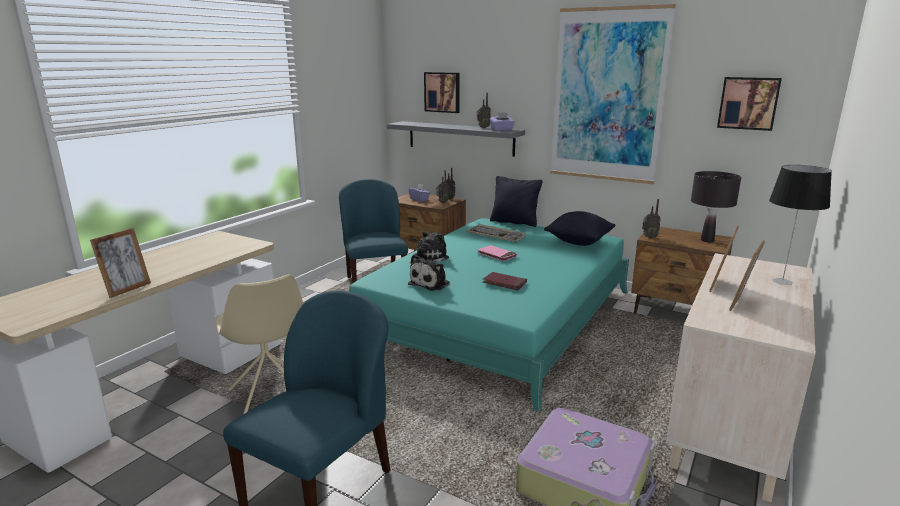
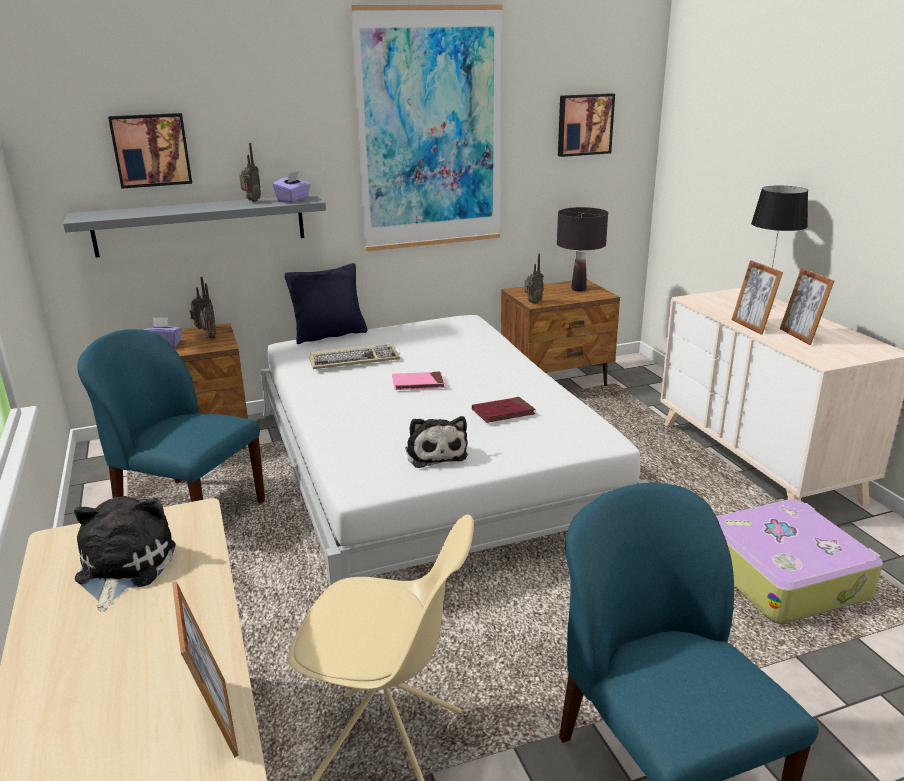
camera: 50 degrees left, 5 degrees up
turquoise bed [349,218,629,412] -> white bed [260,315,650,586]
plush toy [409,231,449,264] -> plush toy moved to [74,496,176,611]
black pillow [544,211,615,246] -> none

